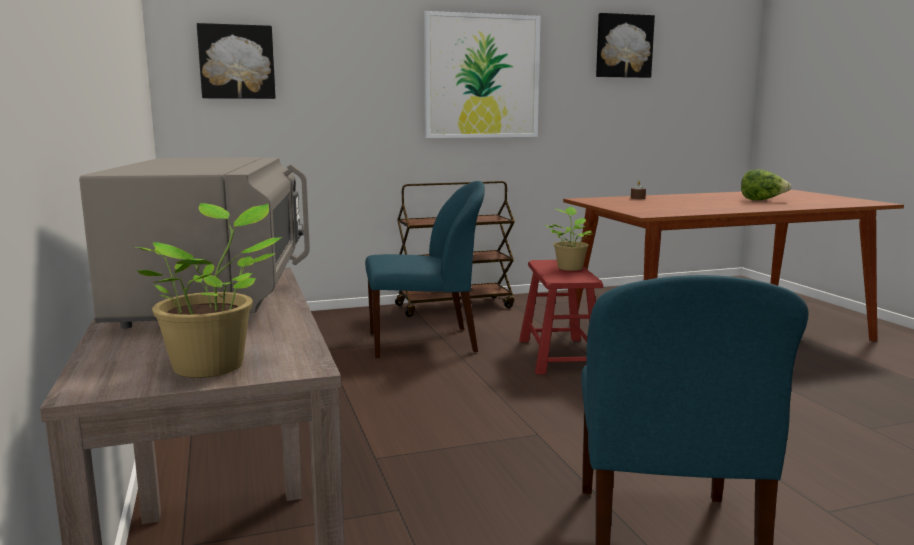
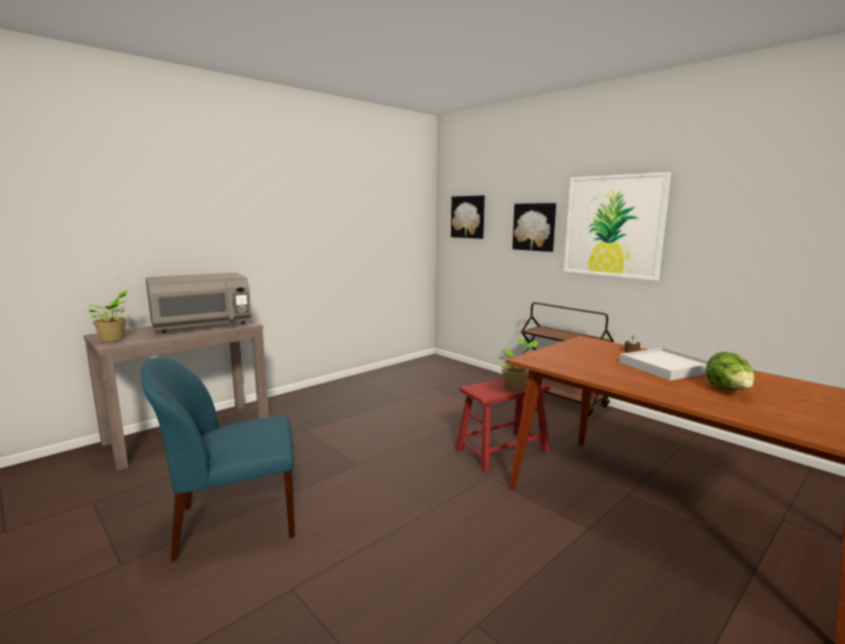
camera: 65 degrees right, 0 degrees up
blue chair [365,181,485,358] -> none
picture [596,13,655,78] -> picture moved to [512,203,556,252]
none -> white tray [619,348,708,381]

